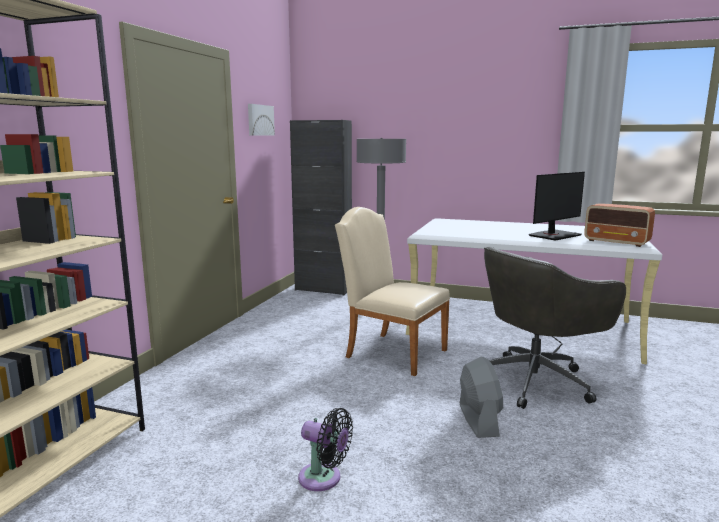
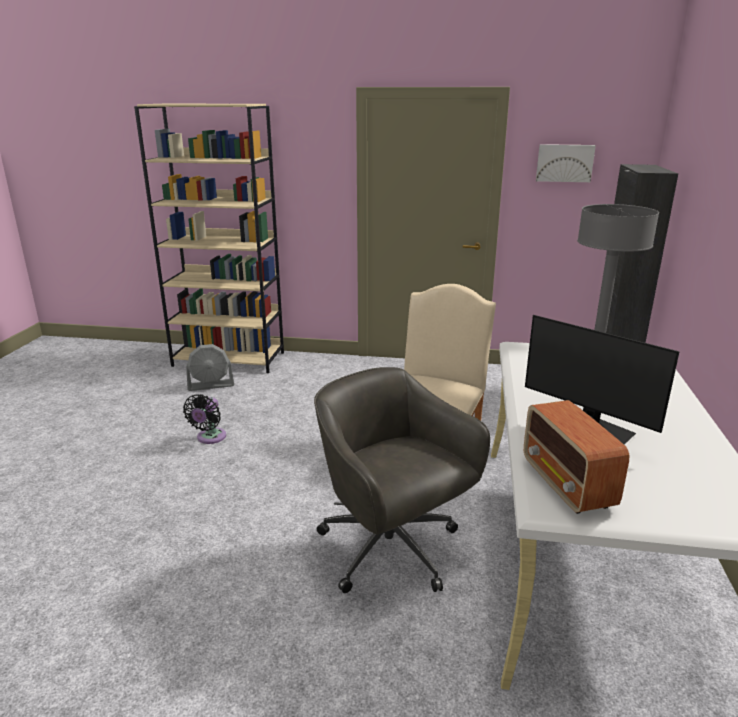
camera: 80 degrees right, 10 degrees up
grey fan [460,356,503,438] -> grey fan moved to [186,344,234,391]
radio [584,203,655,247] -> radio turned 45 degrees counterclockwise [524,400,629,514]

